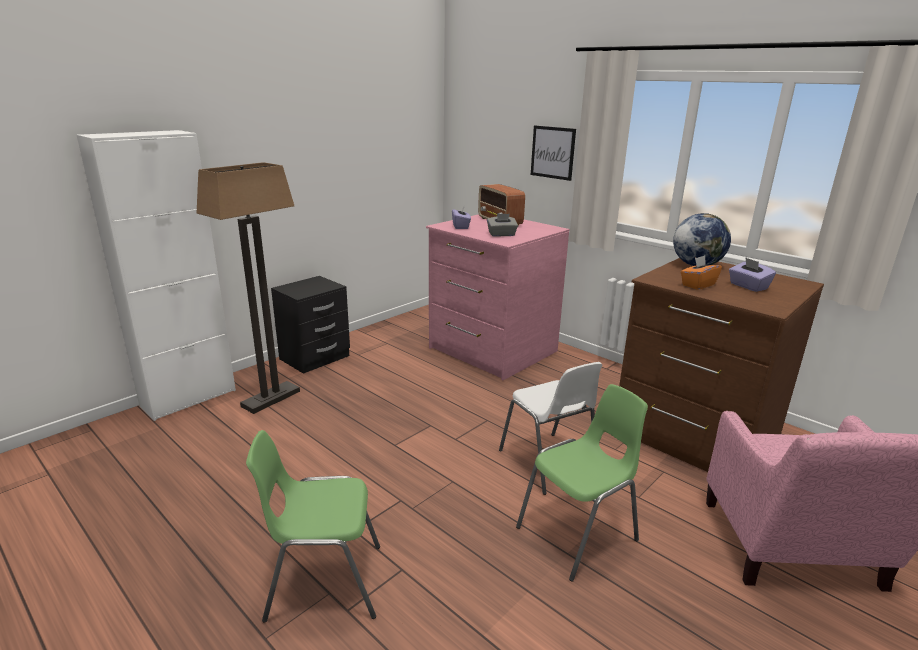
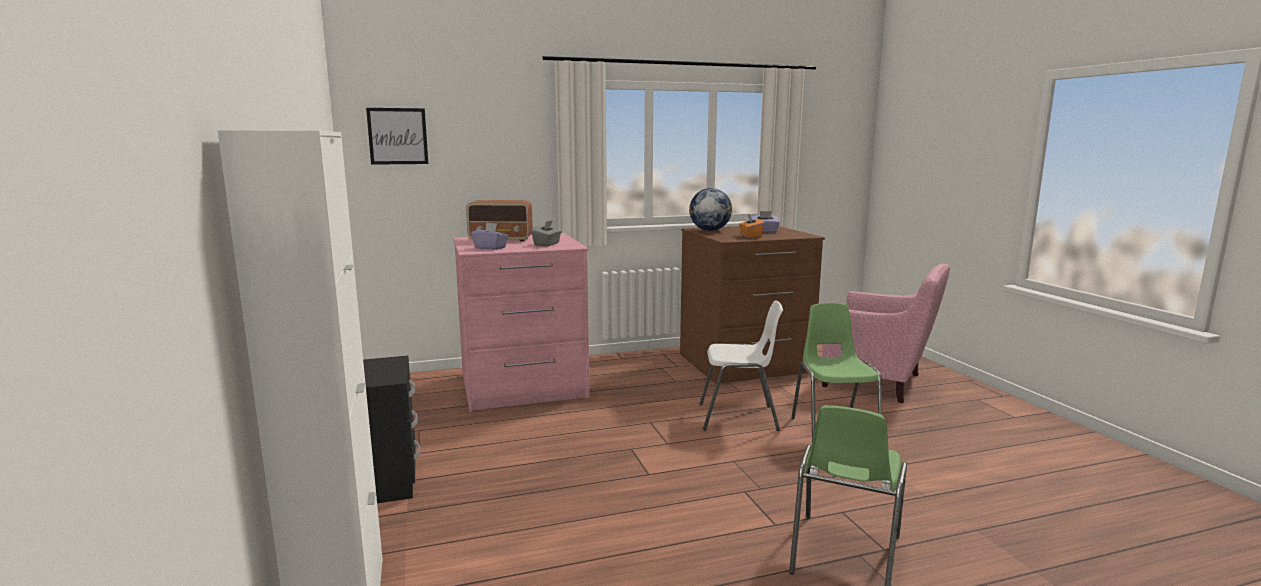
camera: 60 degrees left, 10 degrees down
floor lamp [196,162,300,414] -> none
picture [531,126,576,181] -> picture moved to [366,108,428,165]

